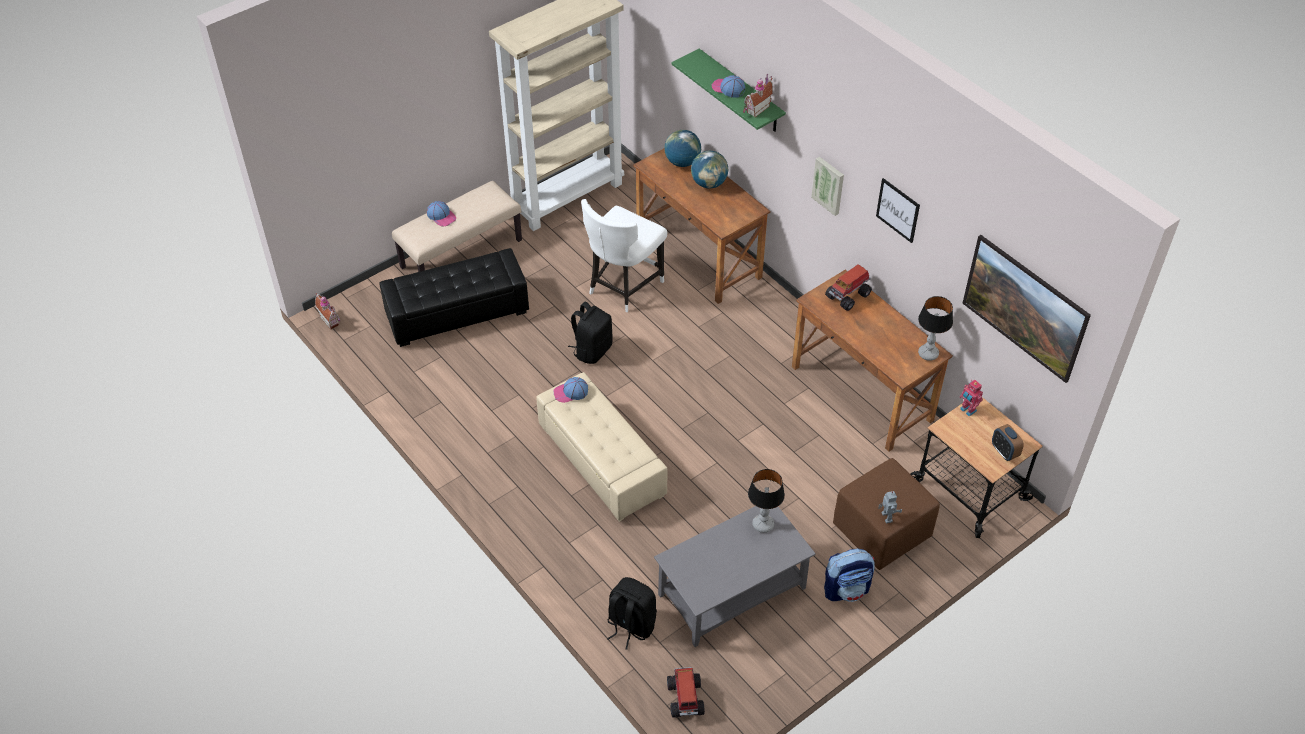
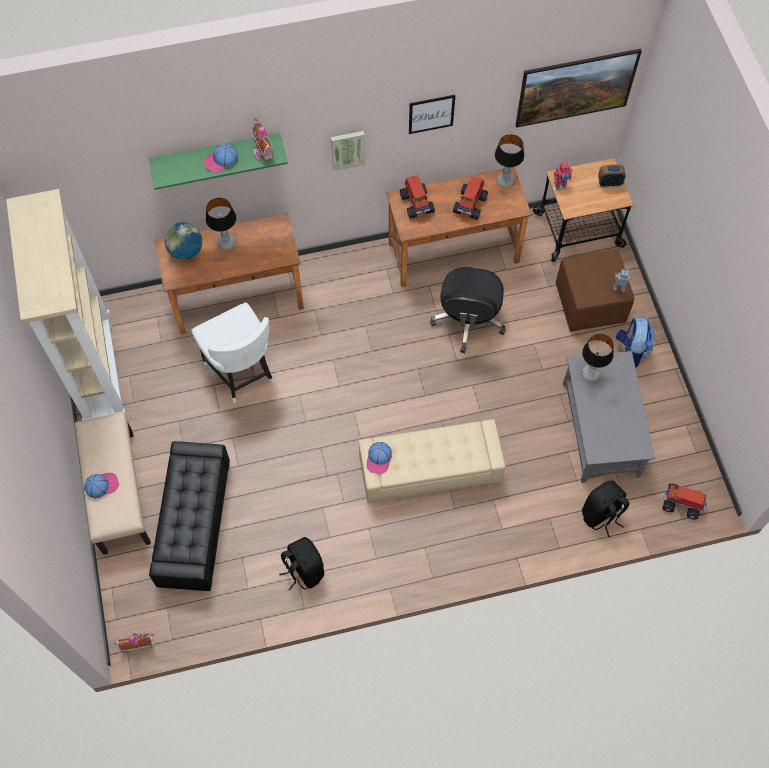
camera: 65 degrees left, 15 degrees up
black backpack [568,302,613,364] -> black backpack moved to [279,537,324,591]
globe [691,151,728,188] -> table lamp [206,198,236,250]
none -> black office chair [430,267,506,353]
none -> toy truck [453,176,488,220]

